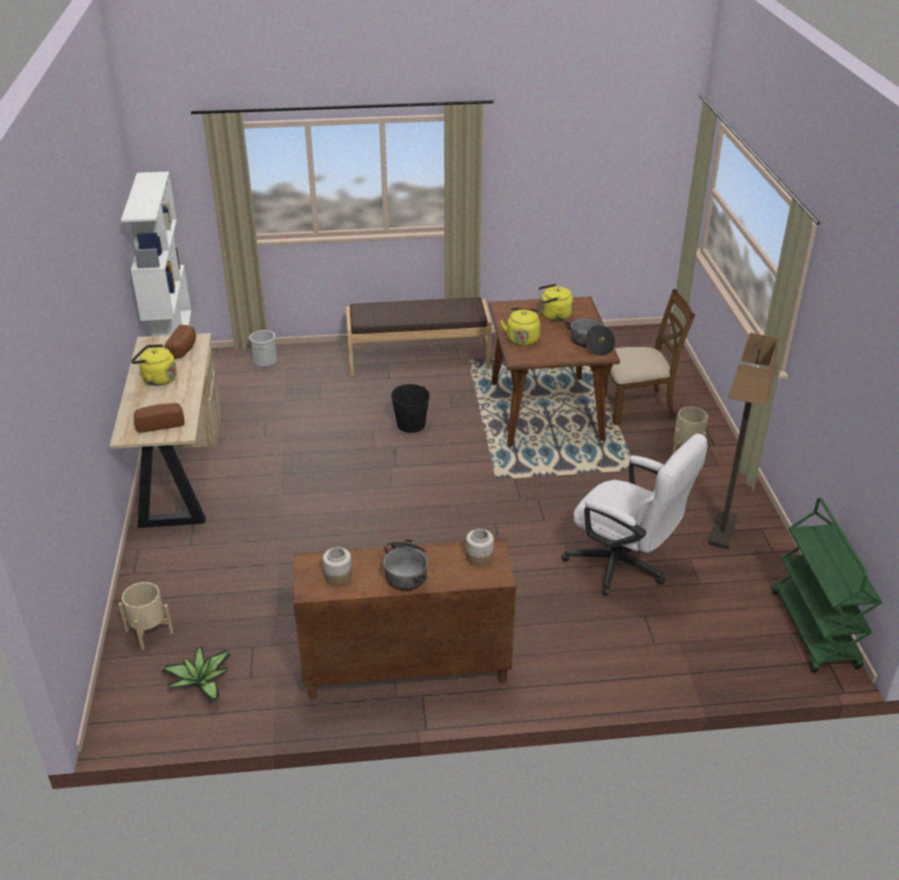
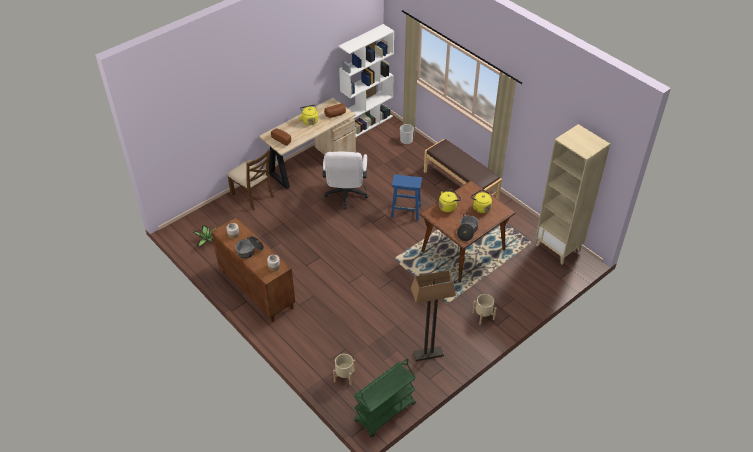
camera: 55 degrees right, 10 degrees up
beige planter [118,582,174,650] -> beige planter moved to [333,354,356,385]
black bucket [391,384,430,433] -> blue stool [391,174,422,221]
white office chair [561,434,708,596] -> white office chair moved to [323,152,369,209]
brown chair [605,289,695,425] -> brown chair moved to [227,149,274,211]
none -> beige bookcase [535,124,610,265]

